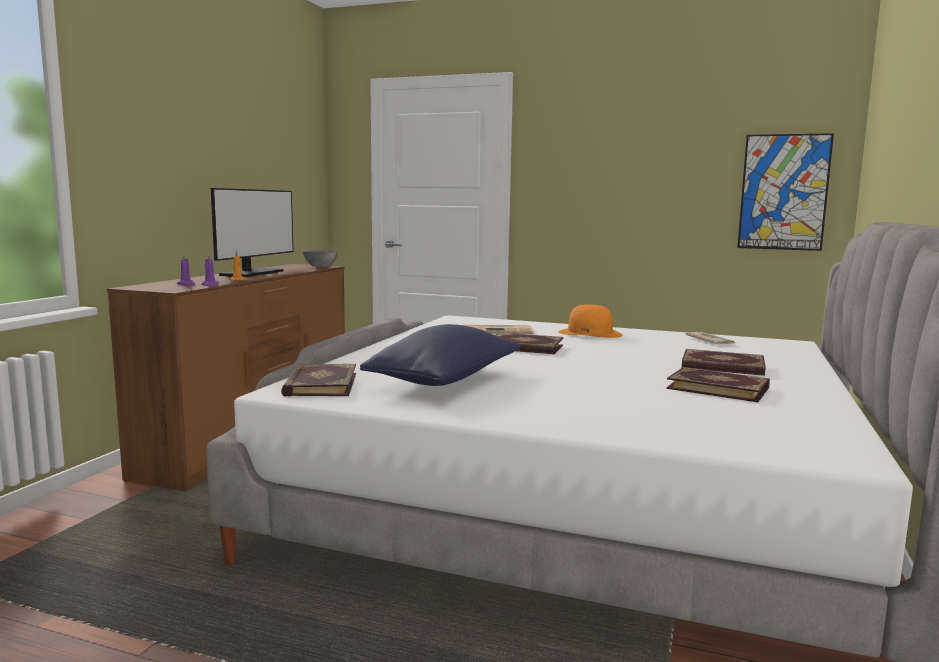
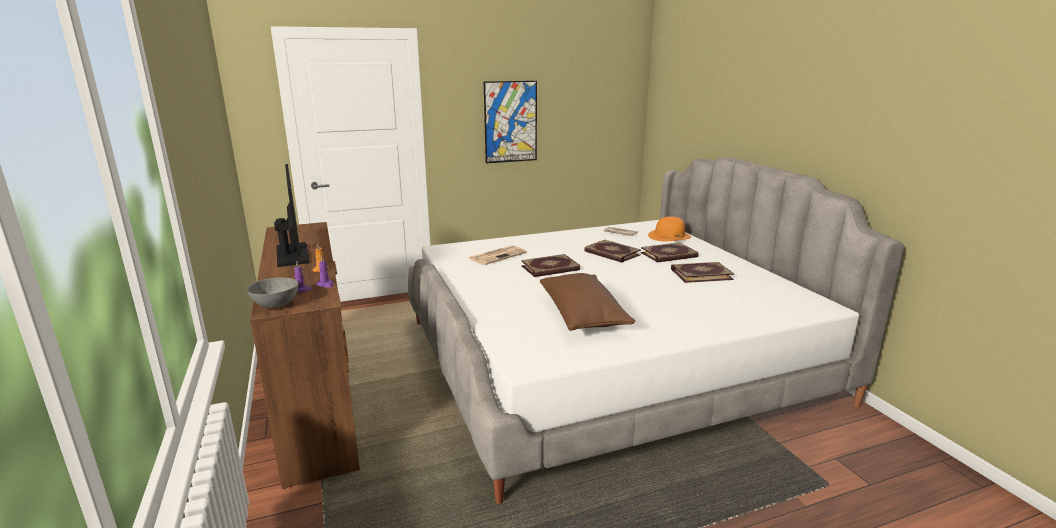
camera: 40 degrees left, 10 degrees up
book [281,364,356,397] -> book moved to [584,240,641,263]
grey bowl [302,250,338,267] -> grey bowl moved to [247,277,298,308]
blue pillow [360,324,521,386] -> brown pillow [540,273,635,331]
orange hat [558,304,622,338] -> orange hat moved to [648,216,691,241]
picture [737,133,834,251] -> picture moved to [484,81,537,164]

